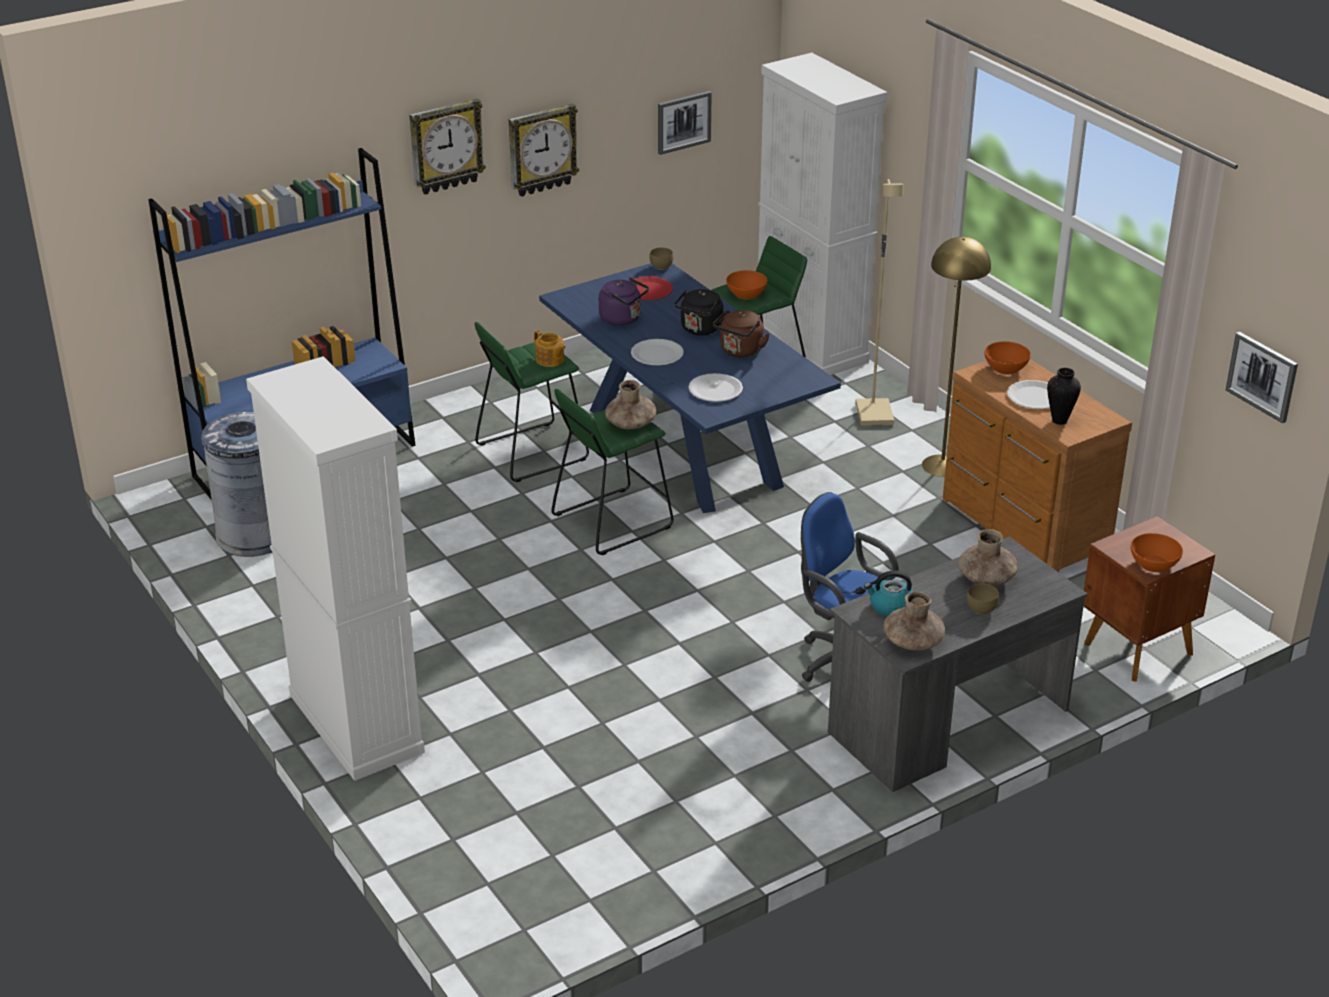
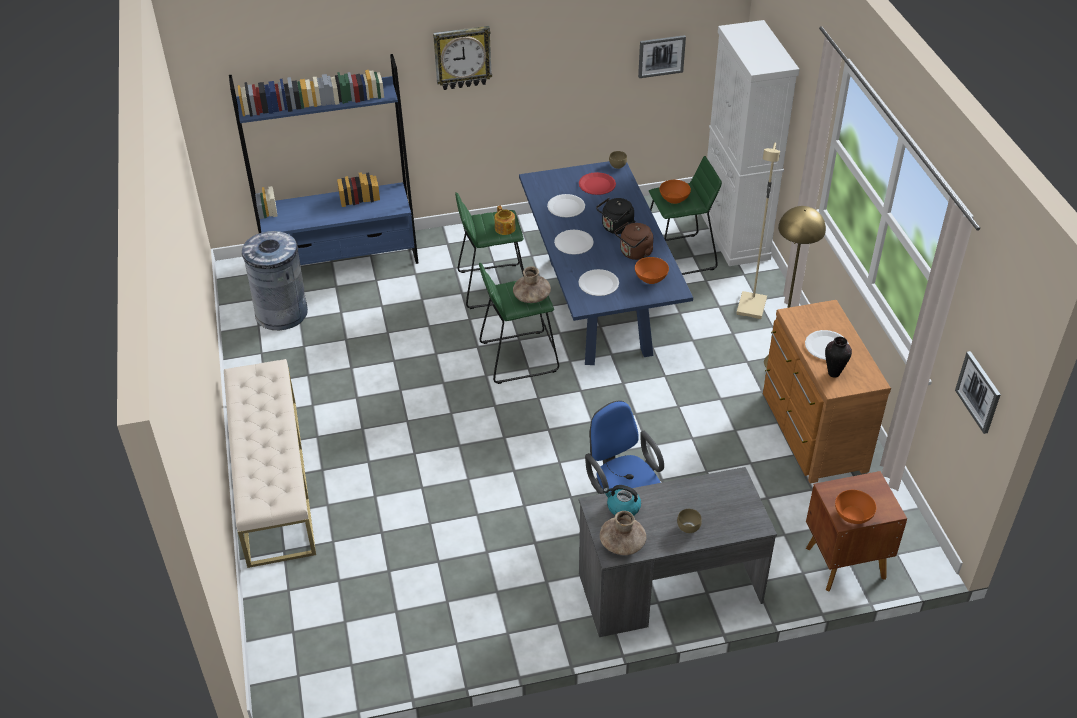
camera: 20 degrees right, 10 degrees up
white cabinet [246,356,425,781] -> beige bench [224,359,316,568]
wall clock [509,104,579,197] -> none
purple kettle [599,277,649,326] -> white plate [547,194,585,217]
brown vase [958,529,1018,586] -> none
orange bowl [984,341,1031,375] -> orange bowl moved to [635,257,669,284]

